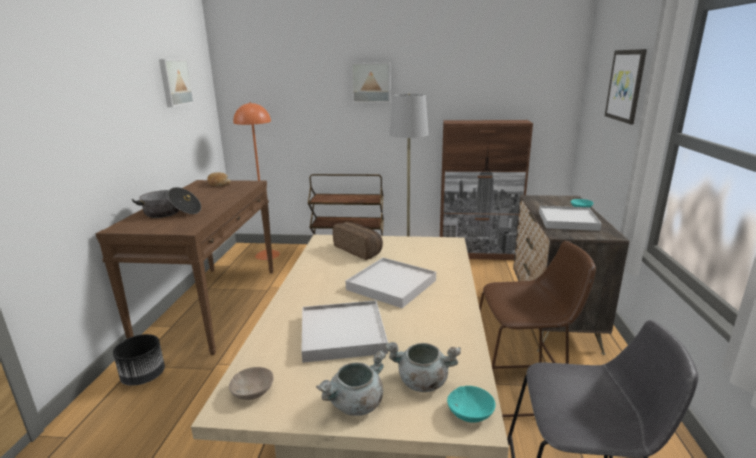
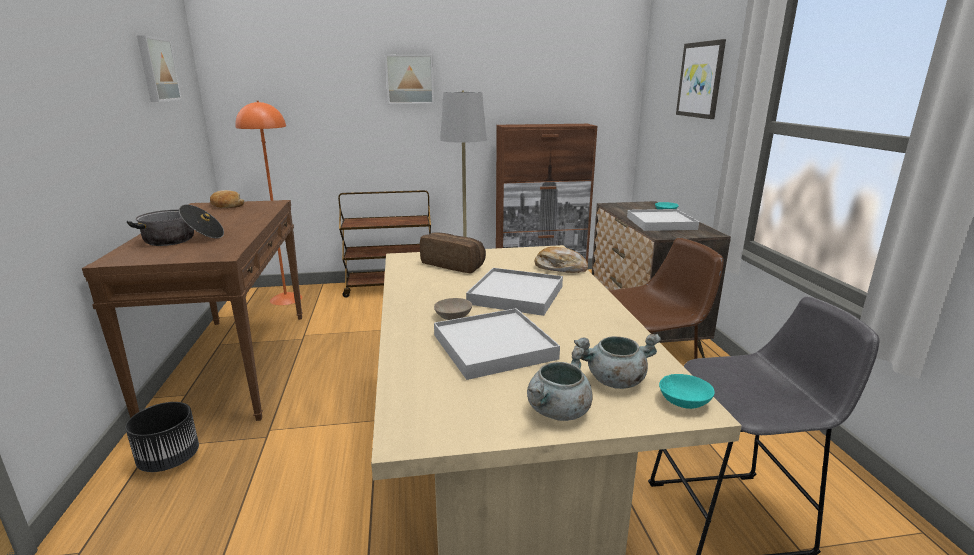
camera: 15 degrees left, 0 degrees up
beige bowl [229,367,274,400] -> beige bowl moved to [434,298,472,320]
none -> bread [535,247,588,273]

